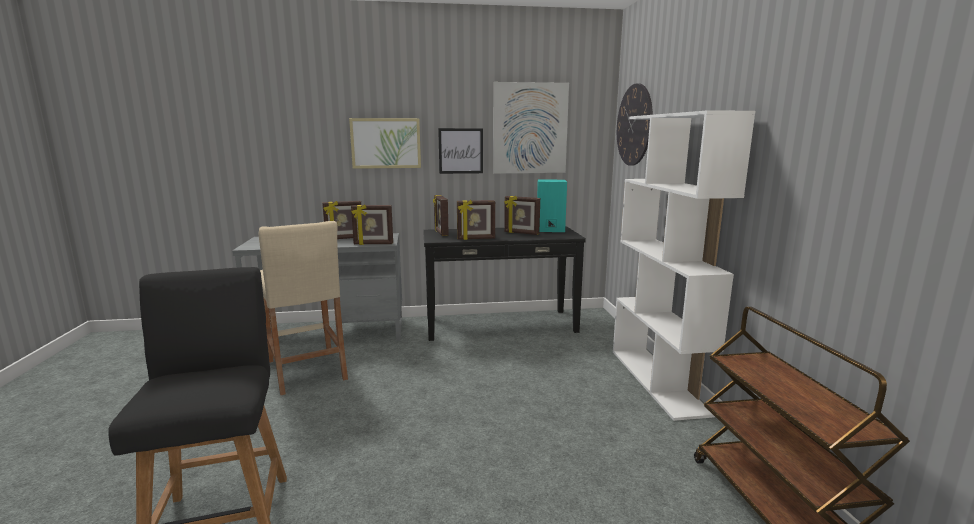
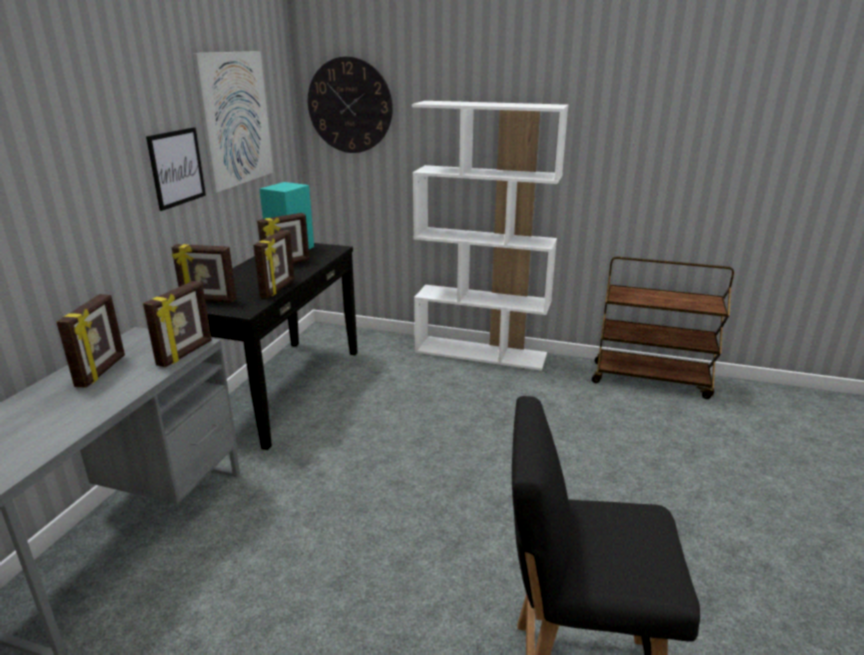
camera: 65 degrees left, 10 degrees up
beige stool [259,221,348,395] -> none
picture [349,118,421,169] -> none

